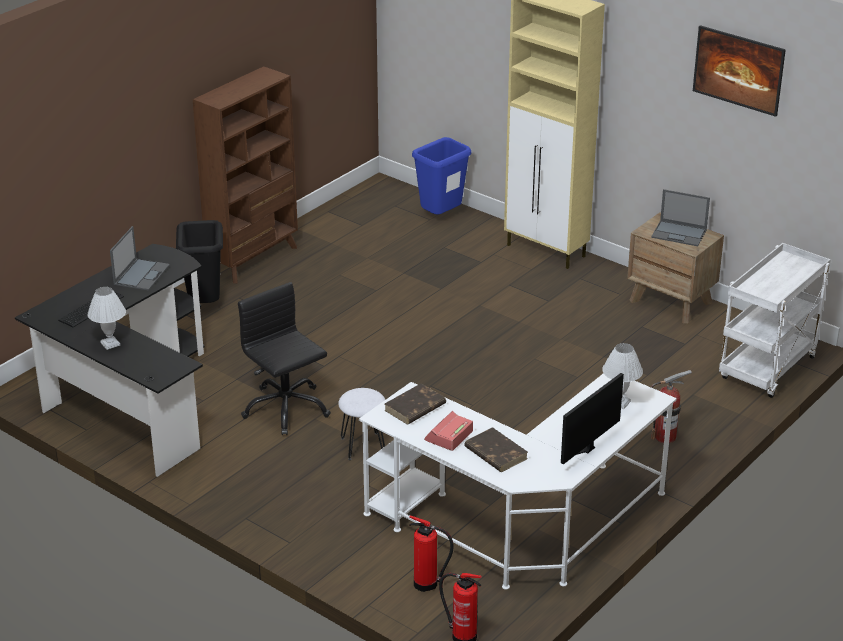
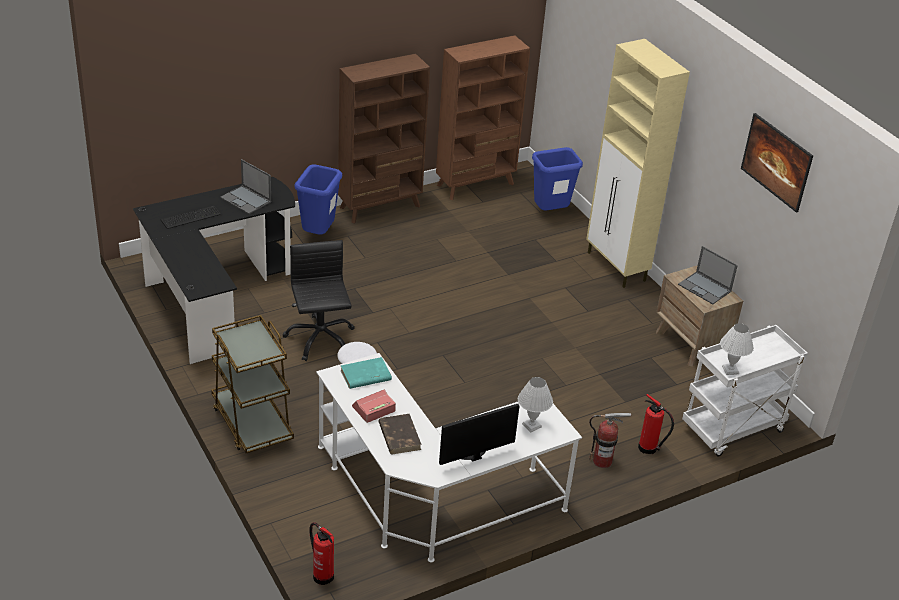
camera: 20 degrees right, 5 degrees up
white table lamp [87,287,126,350] -> white table lamp moved to [720,323,754,375]
laptop [110,226,170,291] -> laptop turned 90 degrees clockwise [220,159,271,214]
black trash can [176,220,223,303] -> blue trash can [294,164,342,235]
brown book [384,383,446,425] -> turquoise book [341,357,392,389]
fire extinguisher [409,516,454,592] -> fire extinguisher moved to [638,394,674,454]
none -> brown cart [211,315,294,453]
none -> brown bookcase [436,35,530,200]

